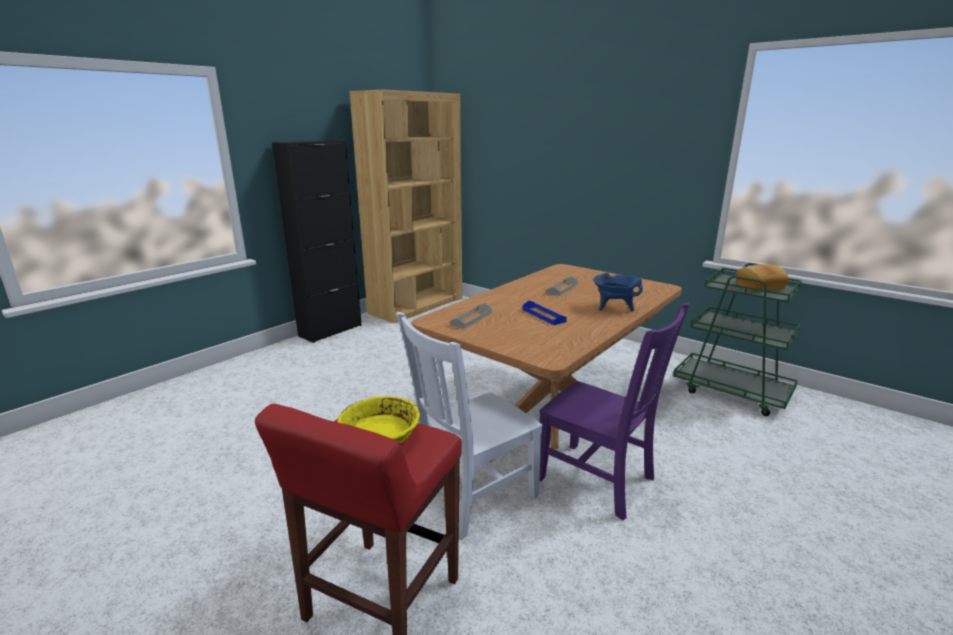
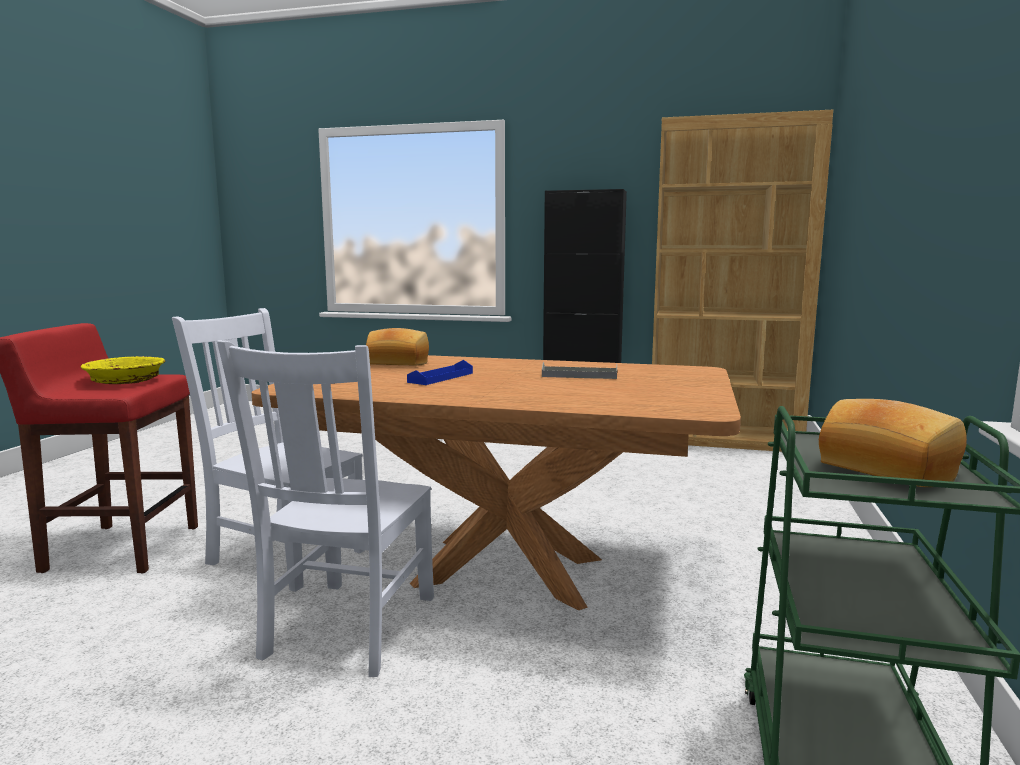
camera: 65 degrees right, 10 degrees down
grey tray [451,303,492,329] -> bread [366,328,429,366]
purple chair [539,303,689,520] -> white chair [217,340,434,677]
blue cooking pot [593,273,643,312] -> none

